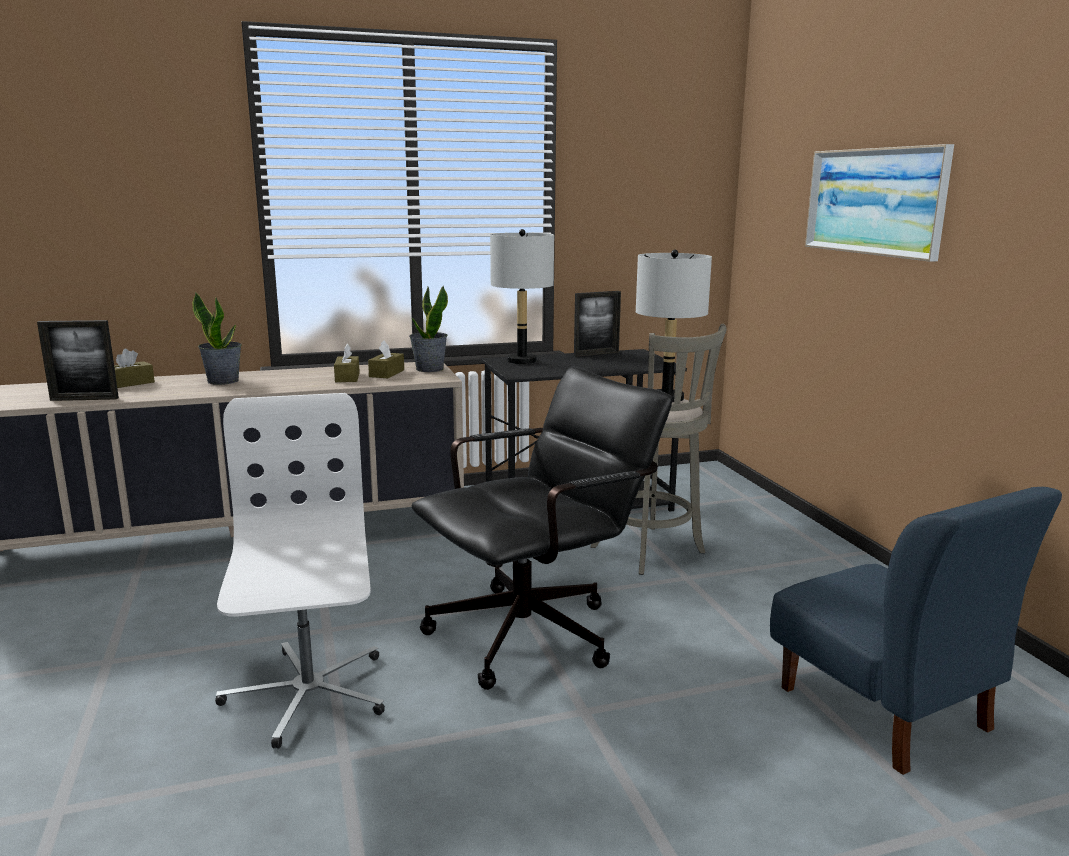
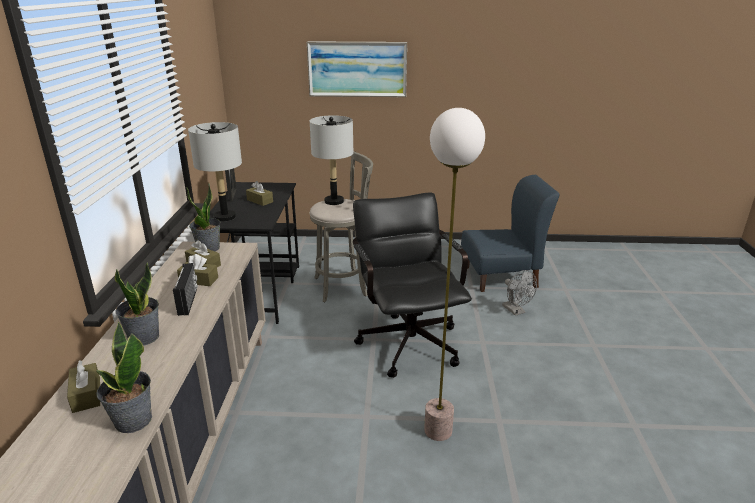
camera: 70 degrees left, 10 degrees up
picture frame [37,320,119,401] -> potted plant [96,322,152,433]
white office chair [215,393,385,749] -> floor lamp [424,108,485,441]
none -> radio [173,263,198,316]
none -> brown tissue box [246,181,273,206]
none -> grey fan [502,270,537,316]

